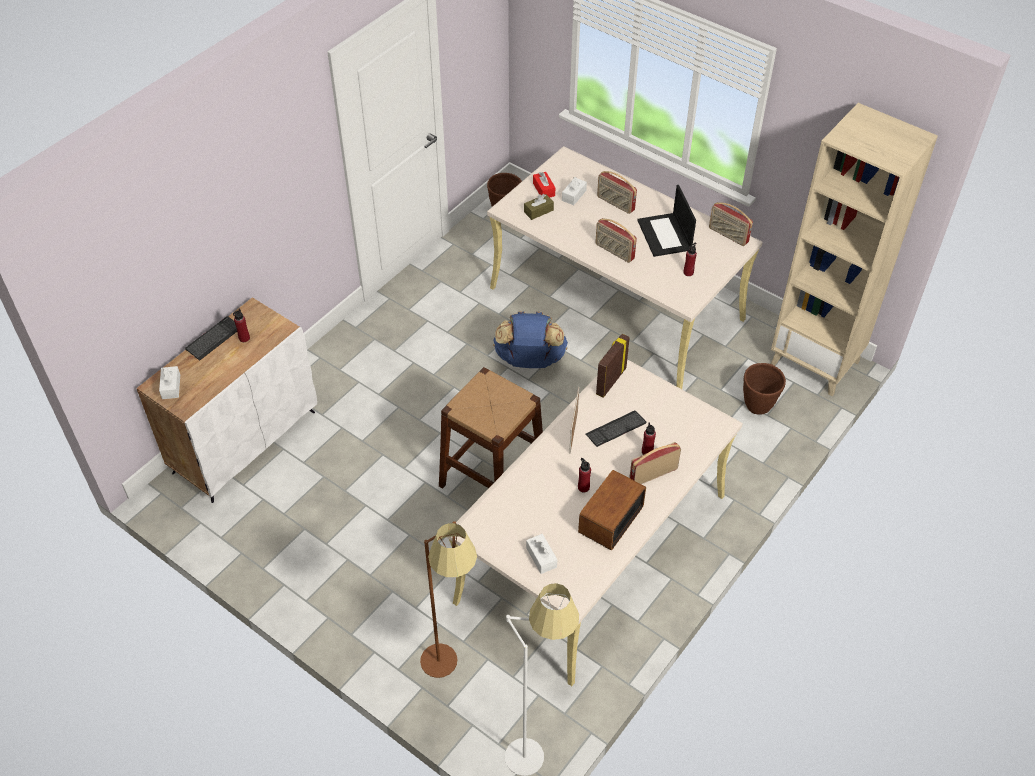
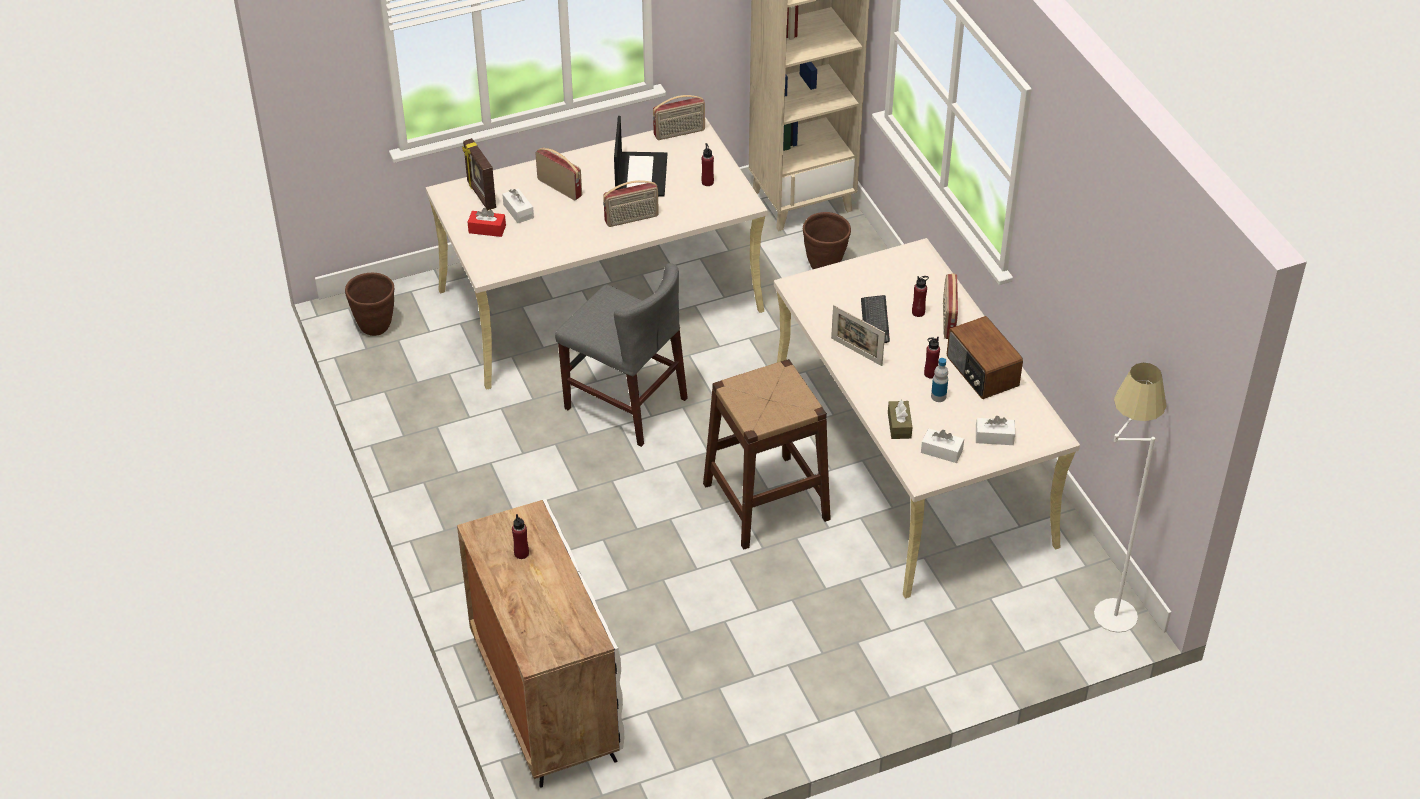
camera: 60 degrees left, 5 degrees down
white tissue box [159,366,180,399] -> white tissue box moved to [921,428,964,463]
keyboard [185,316,237,361] -> none
brown floor lamp [420,521,477,678] -> none
blue backpack [493,311,568,368] -> grey chair [555,263,688,447]
brown tissue box [524,194,554,220] -> brown tissue box moved to [888,399,912,439]
picture frame [596,334,630,398] -> picture frame moved to [462,138,496,210]
radio [597,171,637,214] -> radio turned 120 degrees counterclockwise [536,147,582,201]
laptop [637,185,696,257] -> laptop turned 105 degrees counterclockwise [614,116,667,197]
none -> bottle [931,358,948,402]

